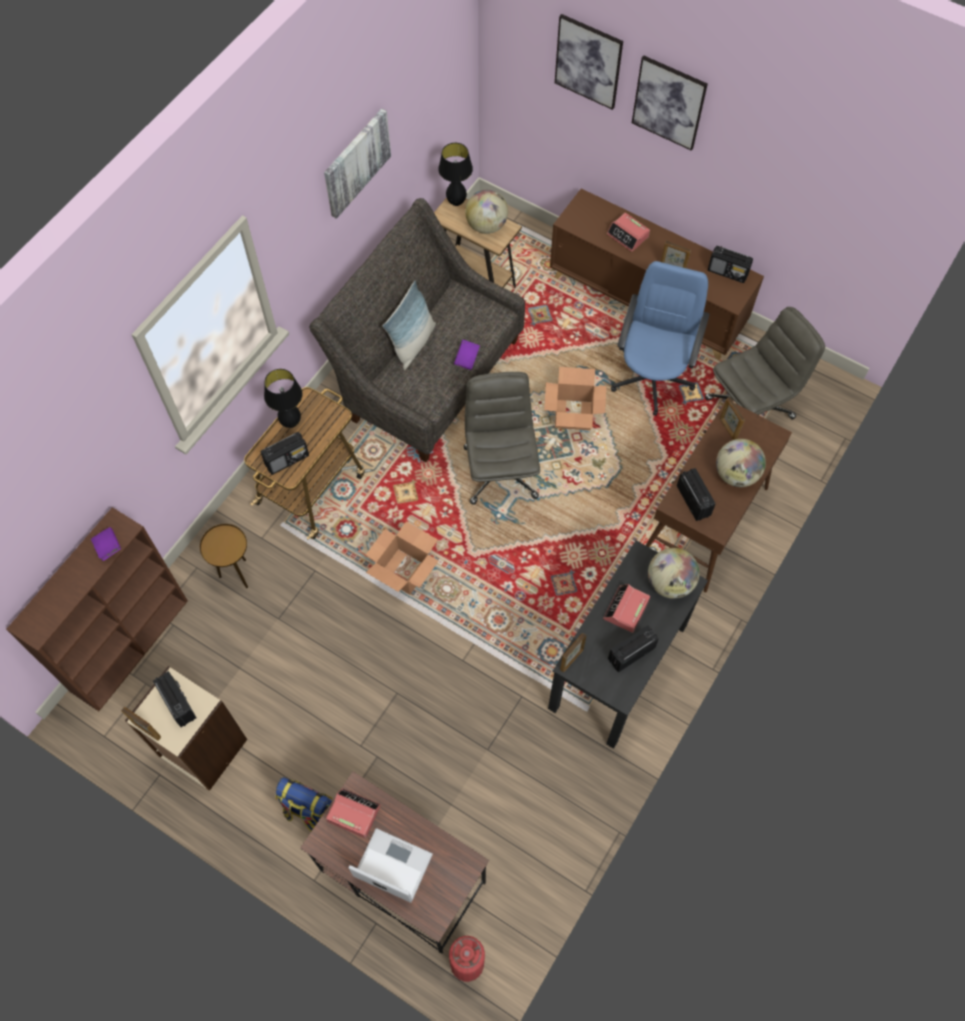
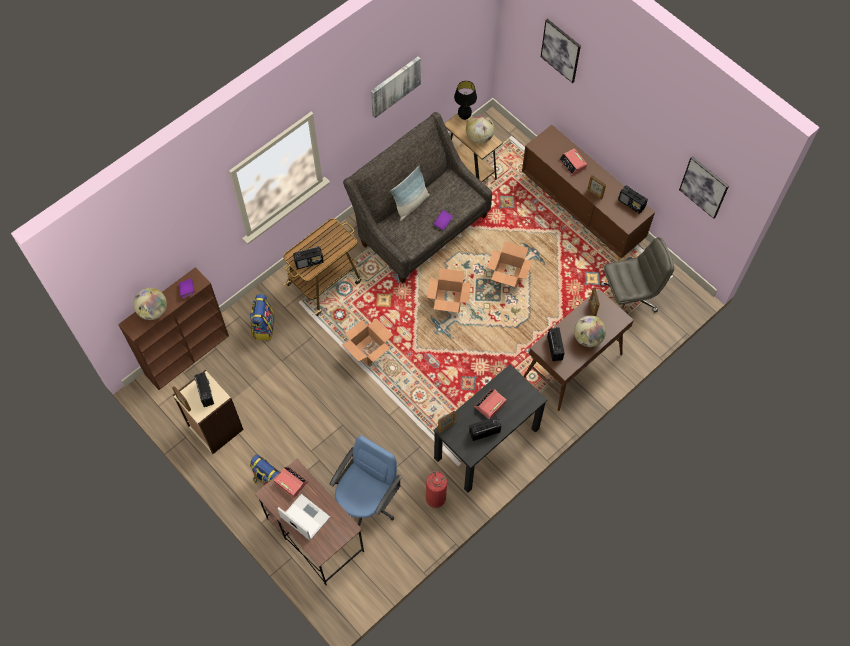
camera: 15 degrees right, 0 degrees up
brown side table [200,524,248,588] -> backpack [250,294,274,340]
black table lamp [264,369,302,428] -> none
fire extinguisher [449,936,485,982] -> fire extinguisher moved to [426,471,447,508]
grey office chair [464,372,540,505] -> cardboard box [427,268,471,313]
blue office chair [611,261,710,416] -> blue office chair moved to [329,436,402,534]
picture [632,55,708,151] -> picture moved to [679,156,729,219]
globe [648,548,700,599] -> globe moved to [133,288,167,320]

